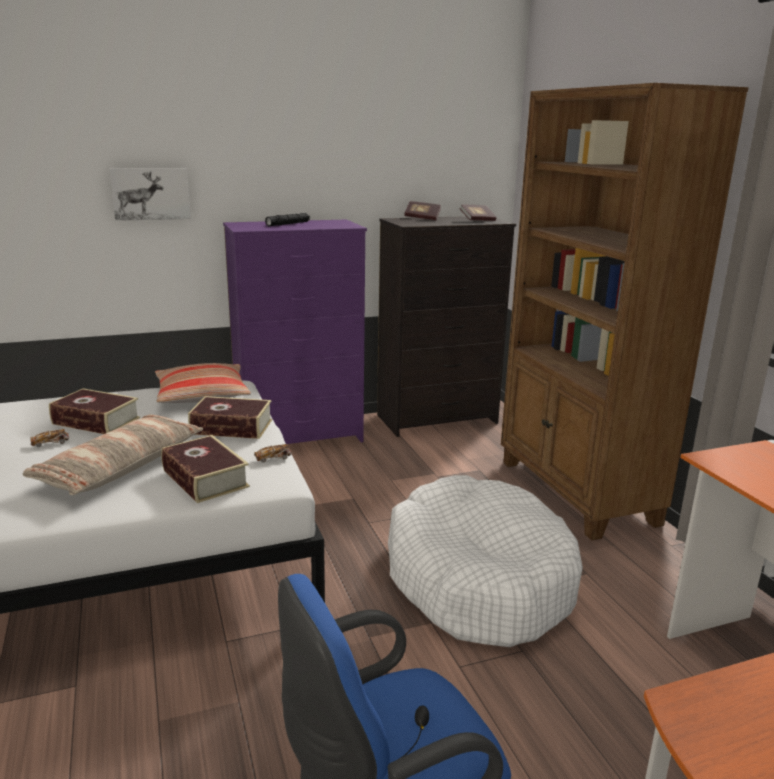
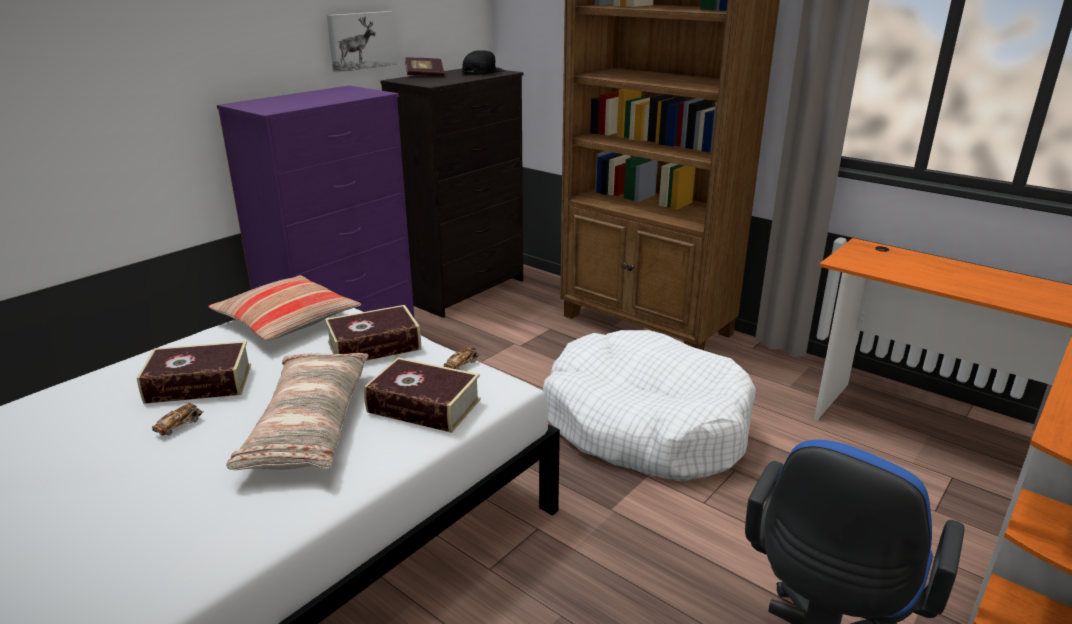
camera: 30 degrees left, 5 degrees up
picture [109,168,191,221] -> picture moved to [327,11,397,72]
black flashlight [265,213,310,226] -> none
book [459,205,497,221] -> black cap [462,50,505,75]

